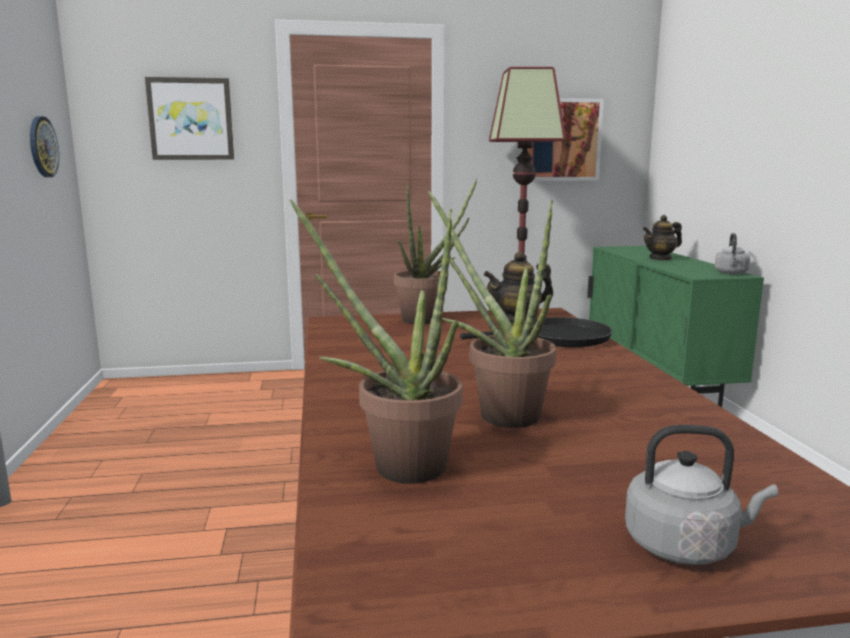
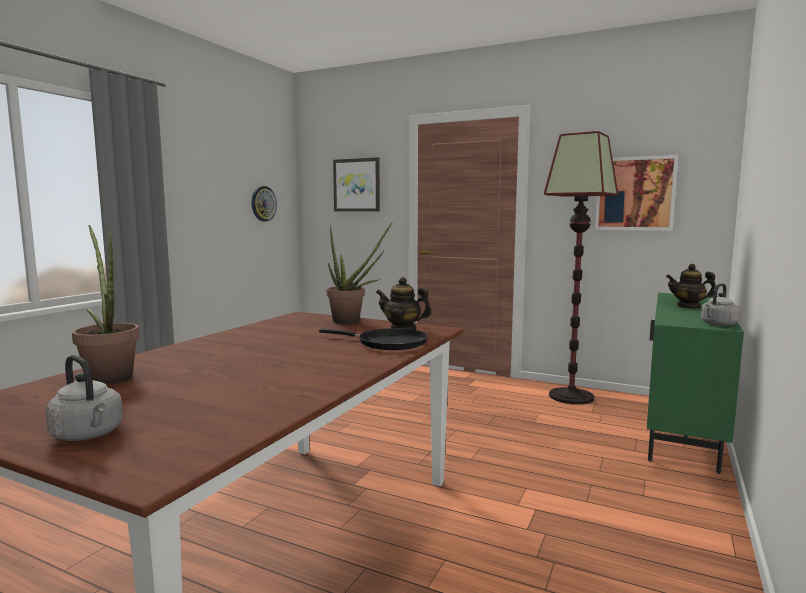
camera: 35 degrees right, 5 degrees down
potted plant [428,191,557,428] -> none

